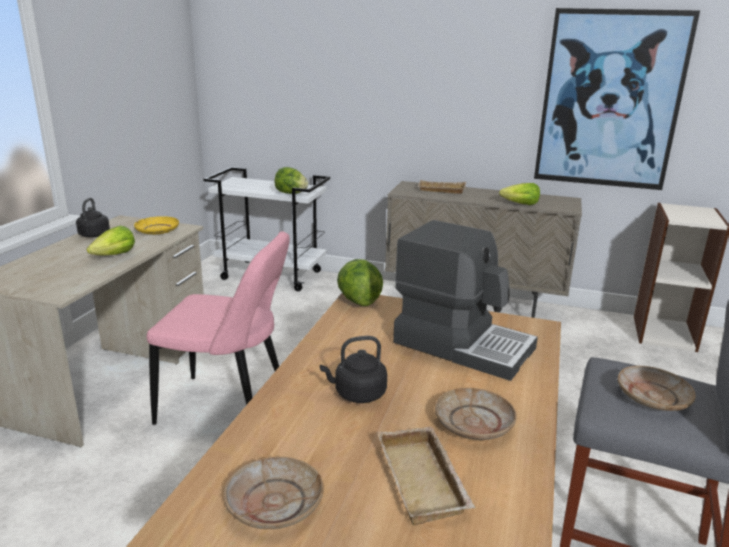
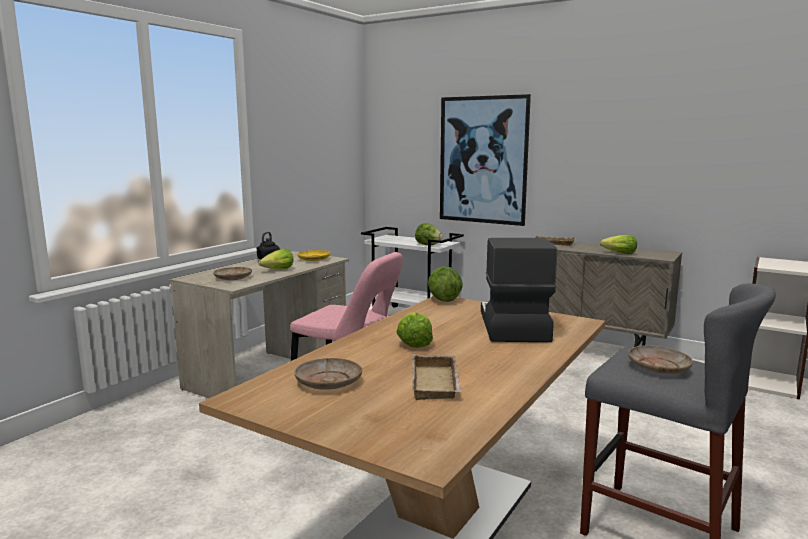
camera: 15 degrees right, 10 degrees down
black kettle [320,336,387,403] -> lettuce [396,312,433,348]
coffee machine [393,220,538,381] -> coffee machine turned 135 degrees counterclockwise [481,238,557,342]
beige plate [435,388,517,440] -> beige plate moved to [213,267,252,280]
picture [534,8,700,190] -> picture moved to [440,94,531,226]

